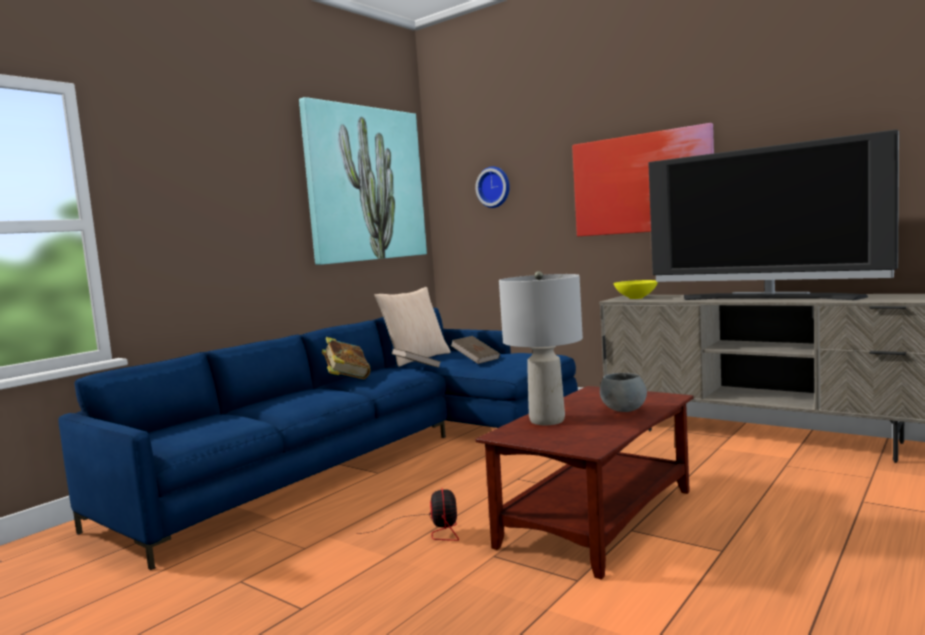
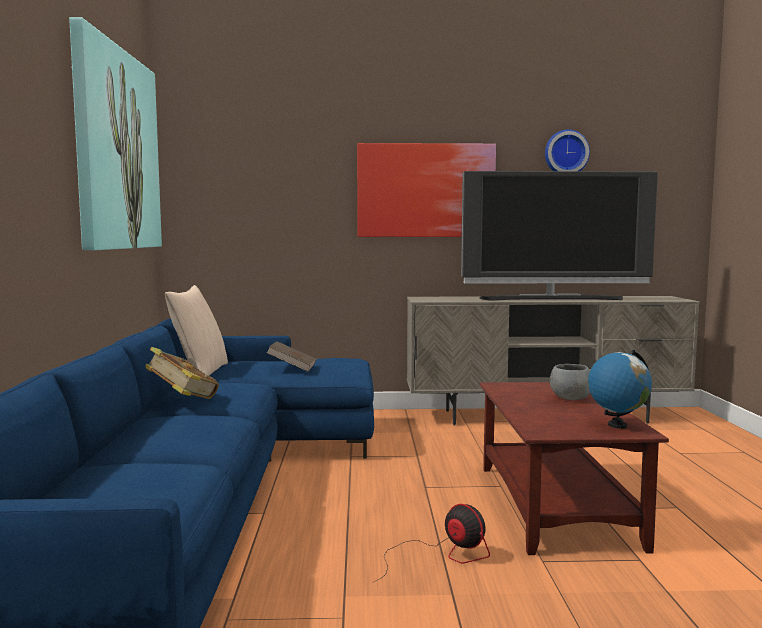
camera: 40 degrees left, 0 degrees up
brown book [392,348,441,368] -> none
wall clock [475,166,510,208] -> wall clock moved to [545,129,590,171]
grey table lamp [499,271,583,425] -> none
yellow bowl [614,280,658,299] -> none
none -> globe [588,350,652,429]

